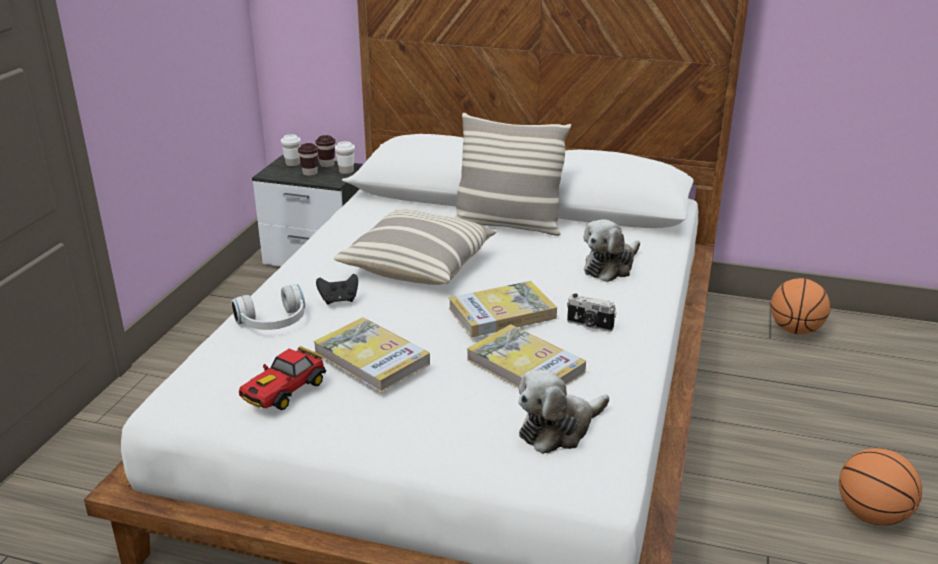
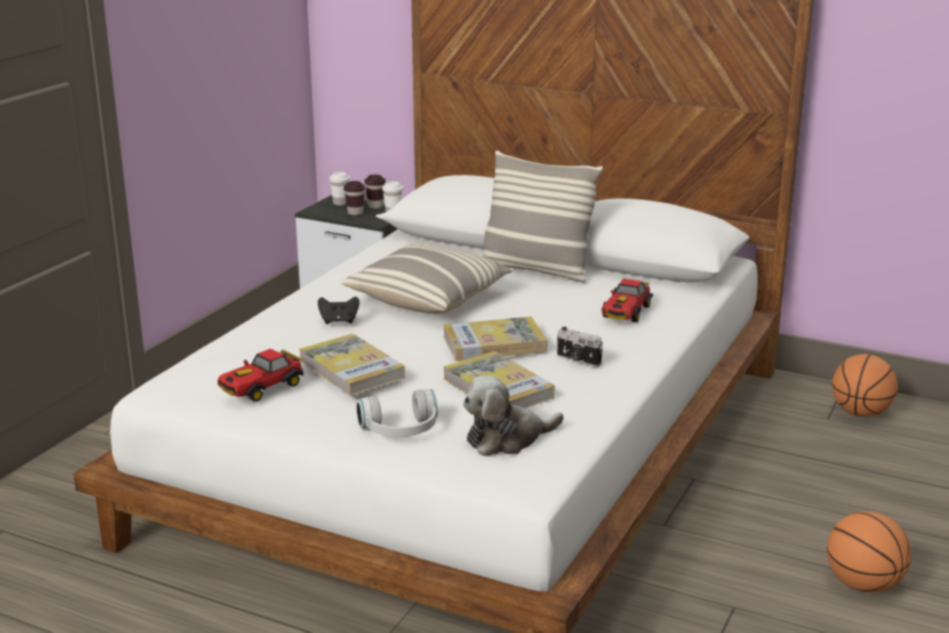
camera: 10 degrees right, 5 degrees down
white headphones [231,284,305,330] -> white headphones moved to [356,389,438,437]
plush toy [583,219,640,282] -> toy car [601,279,653,322]

